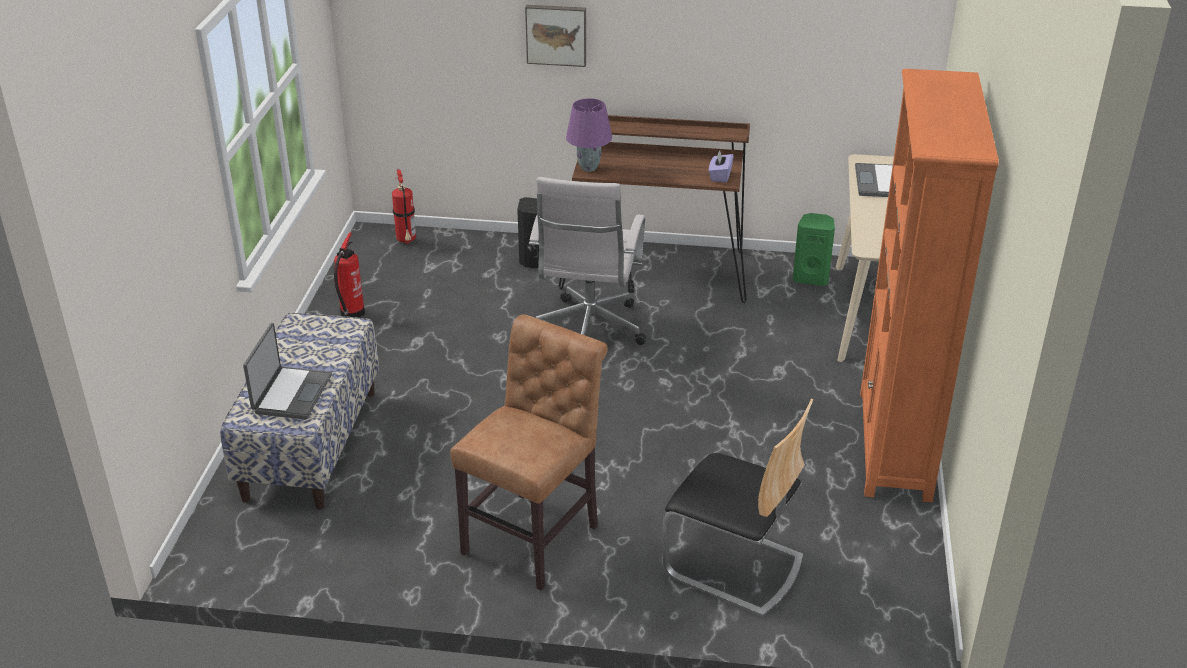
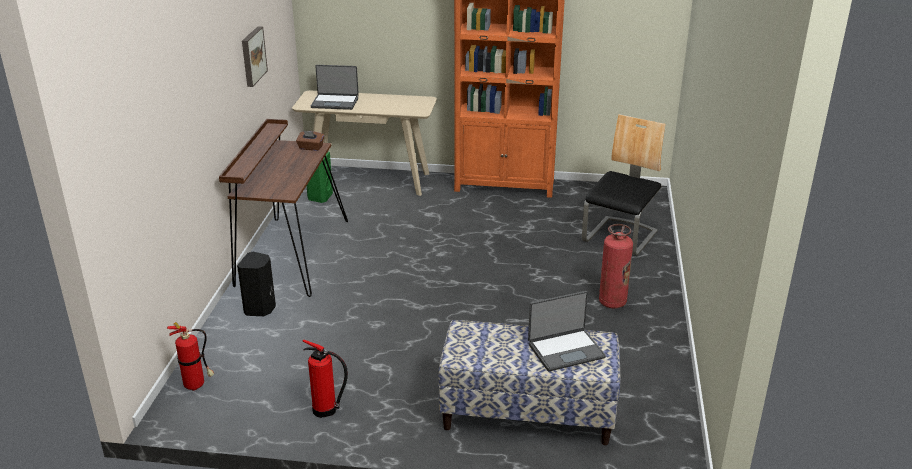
camera: 90 degrees left, 5 degrees down
laptop [243,323,332,419] -> laptop turned 150 degrees clockwise [528,291,606,371]
brown chair [450,315,608,591] -> fire extinguisher [599,224,633,309]
picture [525,5,586,67] -> picture moved to [242,26,268,87]
white office chair [529,177,646,345] -> none
purple table lamp [566,98,612,172] -> none
purple tissue box [709,150,734,183] -> brown tissue box [296,130,324,151]

